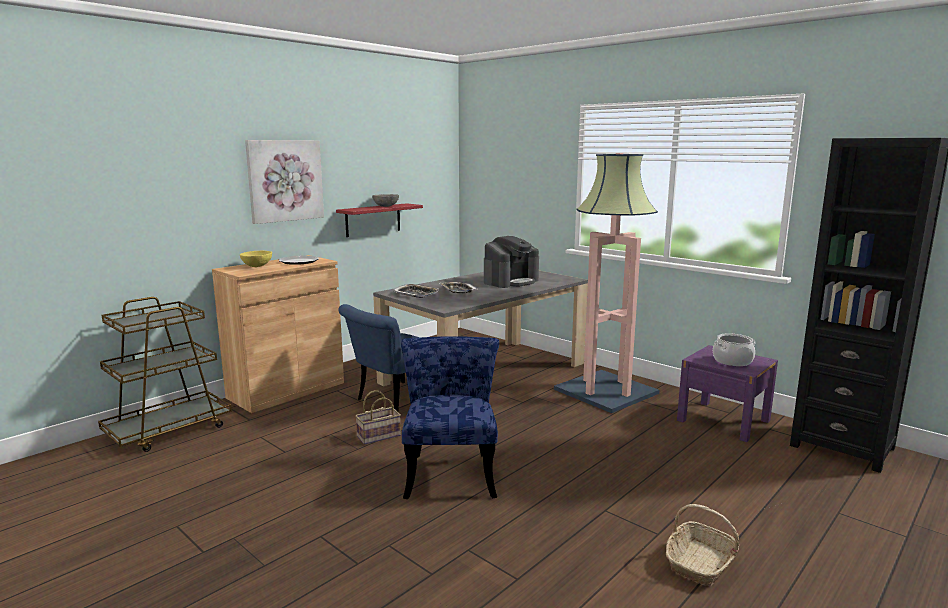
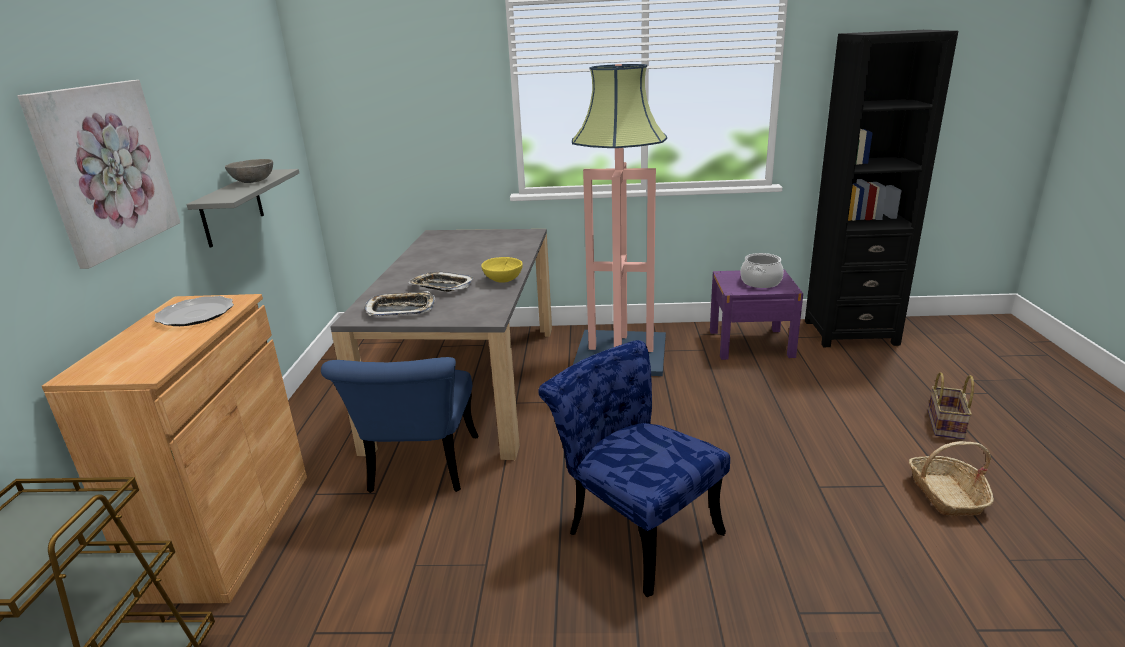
camera: 40 degrees left, 10 degrees up
yellow bowl [240,250,272,267] -> yellow bowl moved to [481,257,523,283]
red shelf [336,203,423,237] -> grey shelf [186,169,299,248]
basket [355,390,401,445] -> basket moved to [928,372,974,439]
coffee machine [484,236,539,288] -> none

